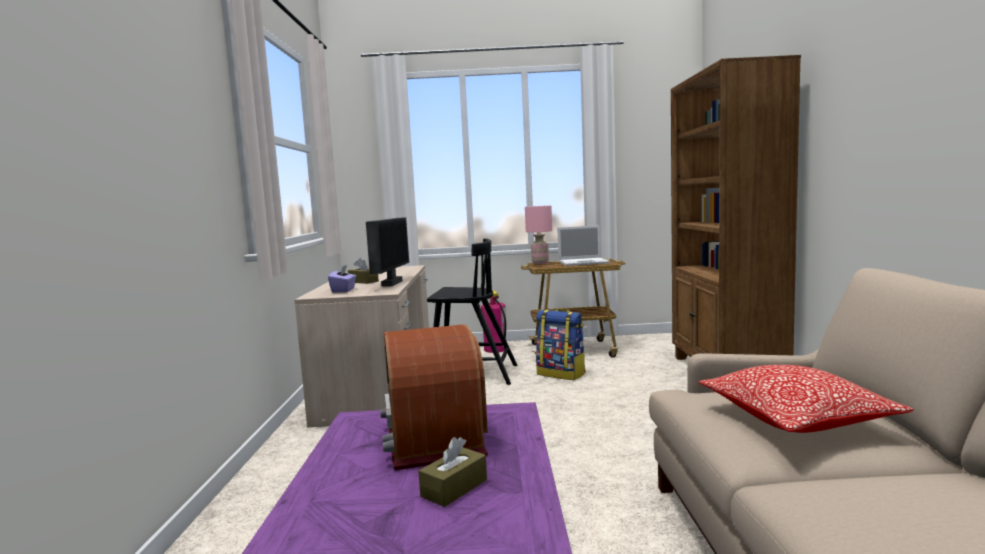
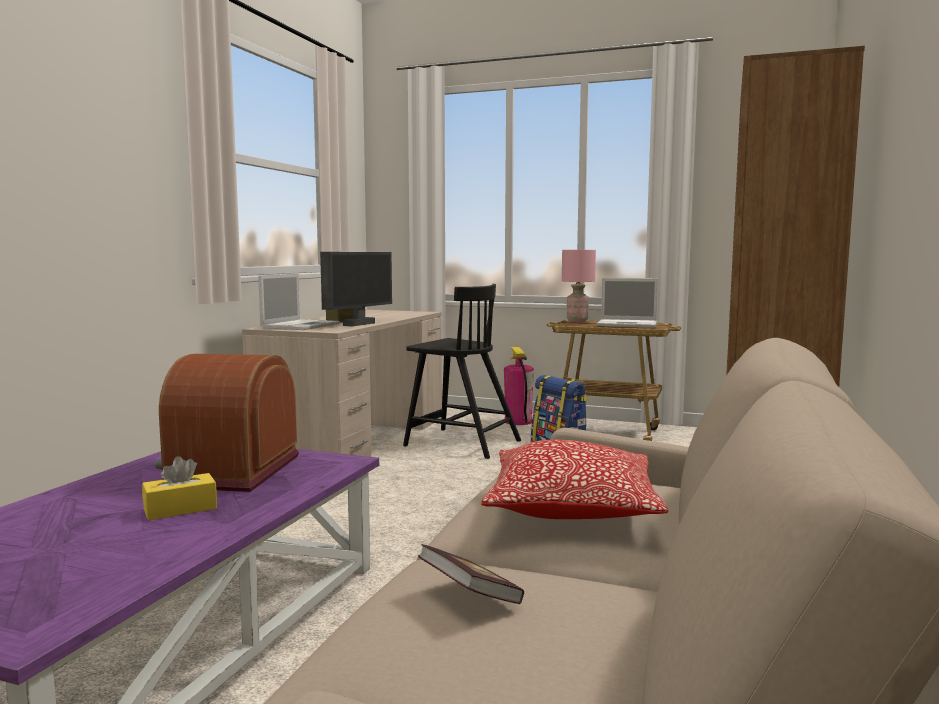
camera: 20 degrees right, 0 degrees up
purple tissue box [328,265,356,293] -> laptop [258,273,340,330]
brown tissue box [419,437,487,507] -> yellow tissue box [142,456,217,520]
none -> book [418,544,524,604]

